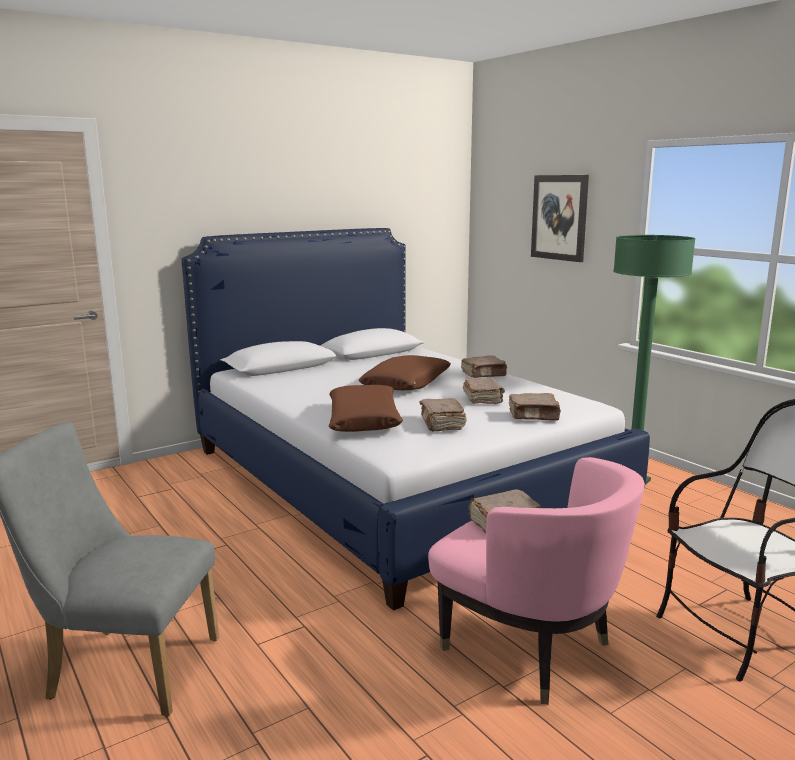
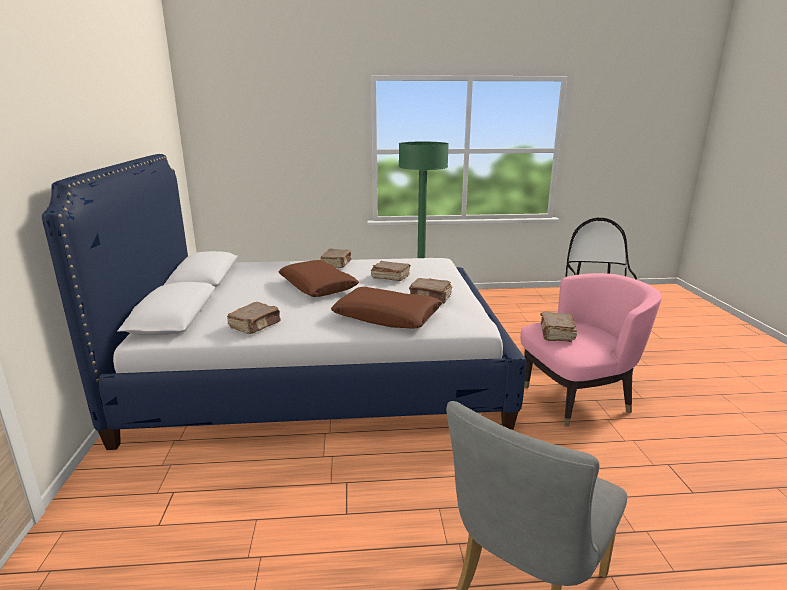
camera: 60 degrees left, 5 degrees up
brown book [509,393,561,421] -> brown book moved to [227,302,281,334]
picture [531,175,589,262] -> none

